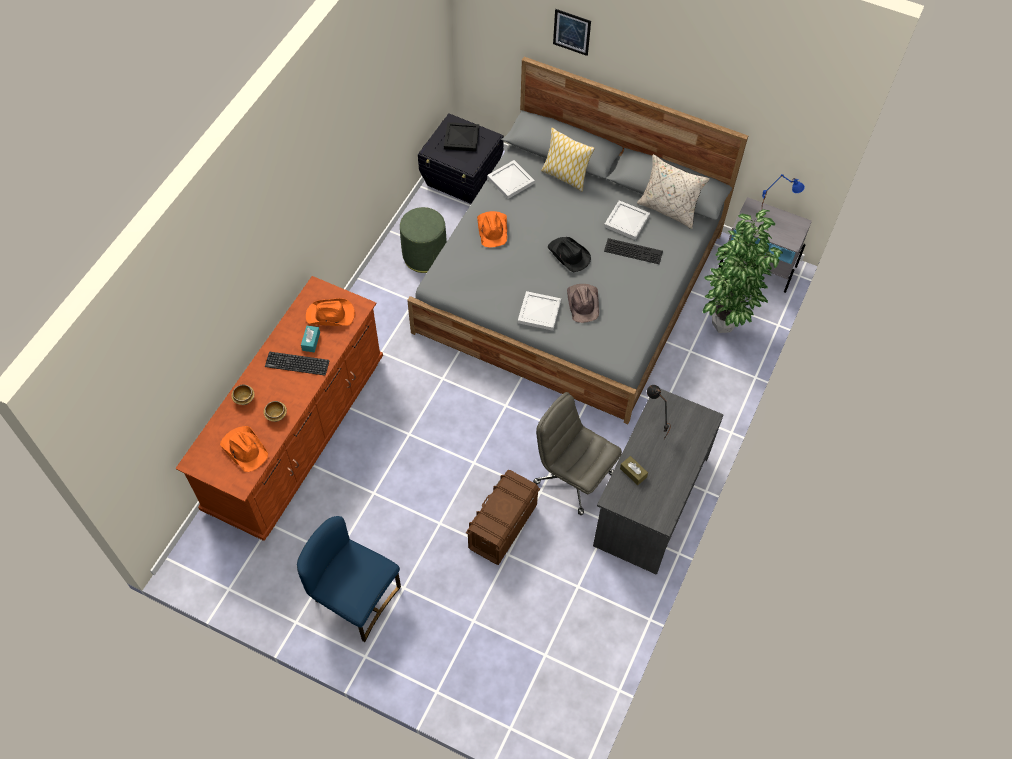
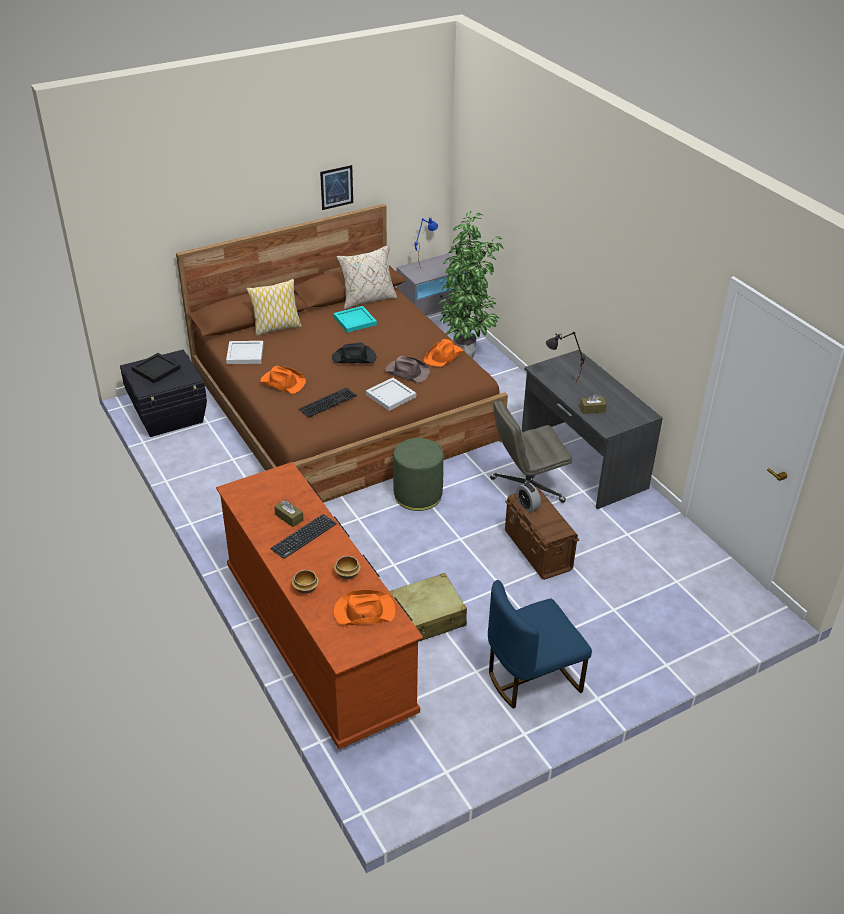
camera: 55 degrees left, 20 degrees down
turquoise tissue box [301,326,320,352] -> brown tissue box [274,500,304,527]
orange hat [306,298,355,326] -> orange hat moved to [424,339,463,367]
green ottoman [400,207,447,273] -> green ottoman moved to [393,438,444,511]
grey bed [407,57,748,424] -> brown bed [176,204,508,503]
picture [553,9,591,56] -> picture moved to [320,165,353,210]
white tray [604,200,650,240] -> turquoise tray [334,306,377,333]
keyboard [604,238,663,265] -> keyboard moved to [299,387,357,418]
none -> beige suitcase [389,573,467,642]
none -> alarm clock [516,483,541,513]

